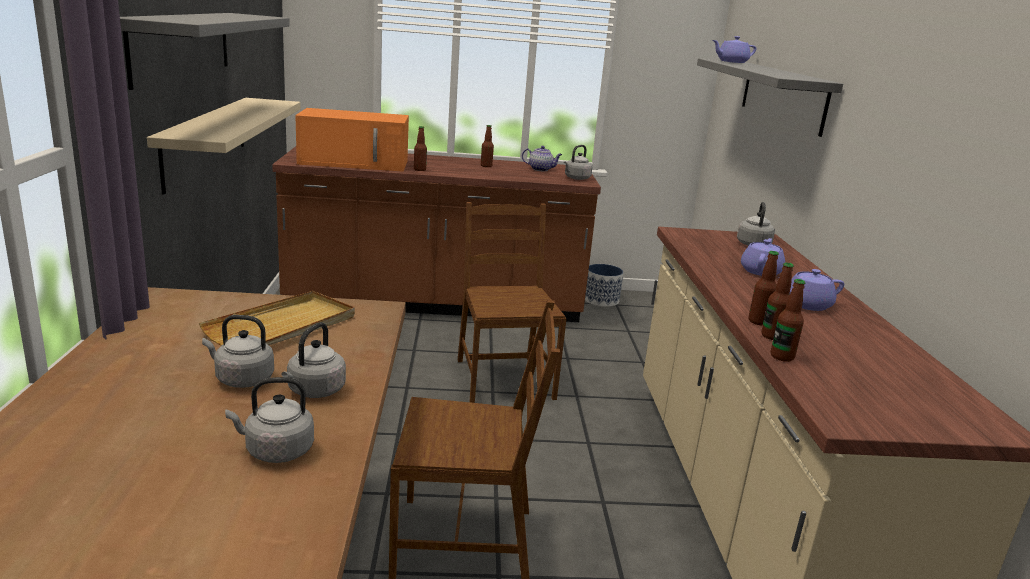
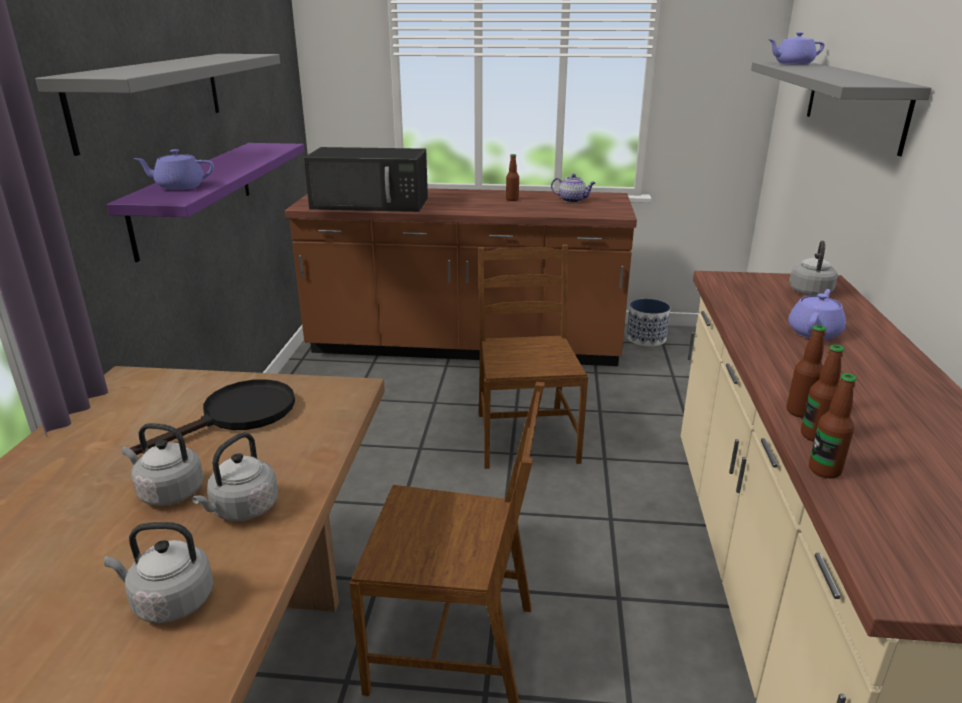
camera: 10 degrees right, 5 degrees up
beige shelf [147,98,301,195] -> purple shelf [107,143,305,262]
beige tray [199,291,355,346] -> black frying pan [130,379,295,455]
orange microwave [295,108,409,172] -> black microwave [304,147,428,212]
bottle [414,126,427,171] -> none
grey kettle [564,145,592,180] -> none
purple teapot [790,269,844,311] -> purple teapot moved to [134,149,214,190]

